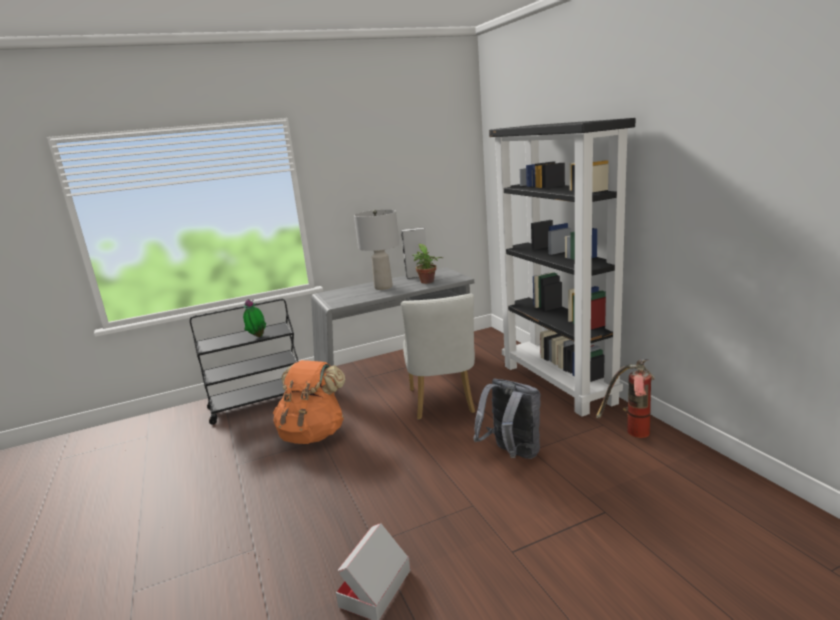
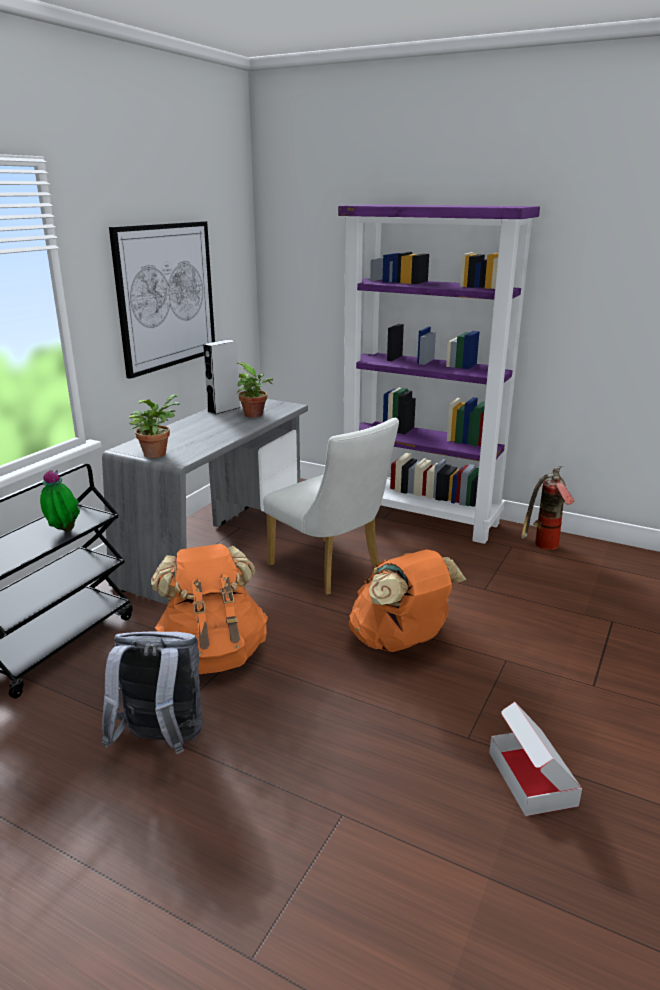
camera: 40 degrees left, 5 degrees up
grey table lamp [354,210,399,290] -> none
grey backpack [473,379,541,459] -> grey backpack moved to [102,631,203,754]
black bookcase [489,118,636,417] -> purple bookcase [338,204,540,544]
none -> picture [109,221,215,379]
none -> potted plant [129,394,180,458]
none -> orange backpack [348,549,467,652]

